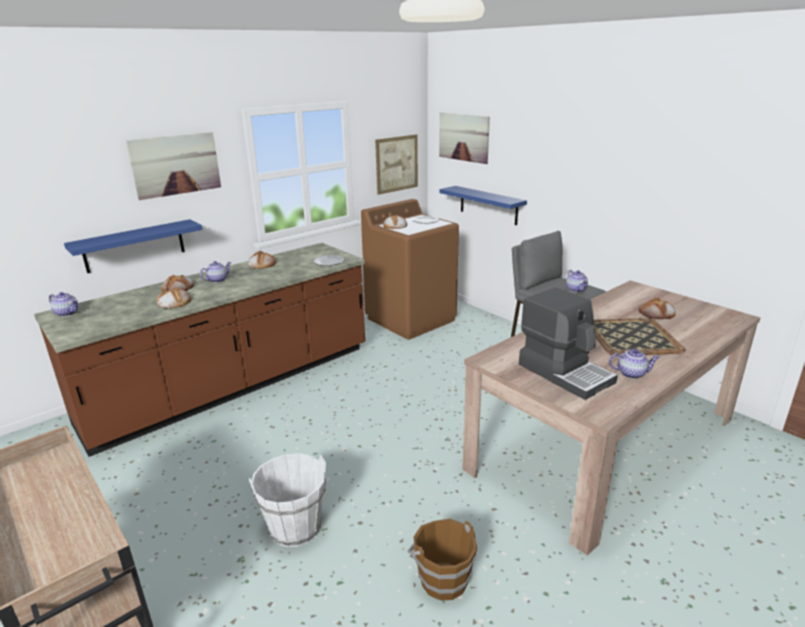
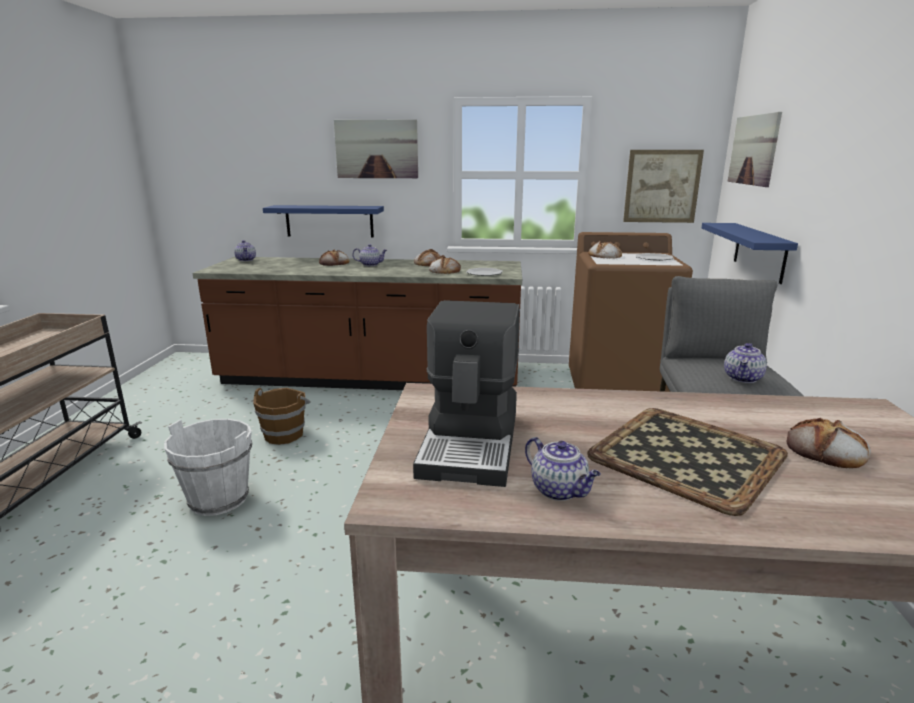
camera: 45 degrees right, 5 degrees down
bread [156,287,191,309] -> bread moved to [429,255,461,274]
brown bucket [407,519,477,600] -> brown bucket moved to [253,388,311,445]

